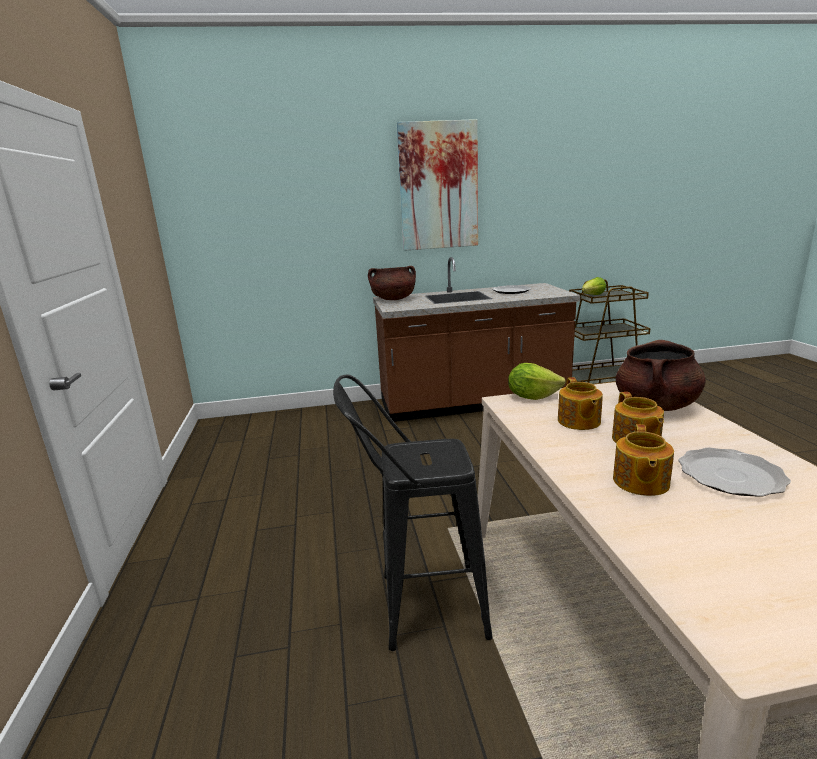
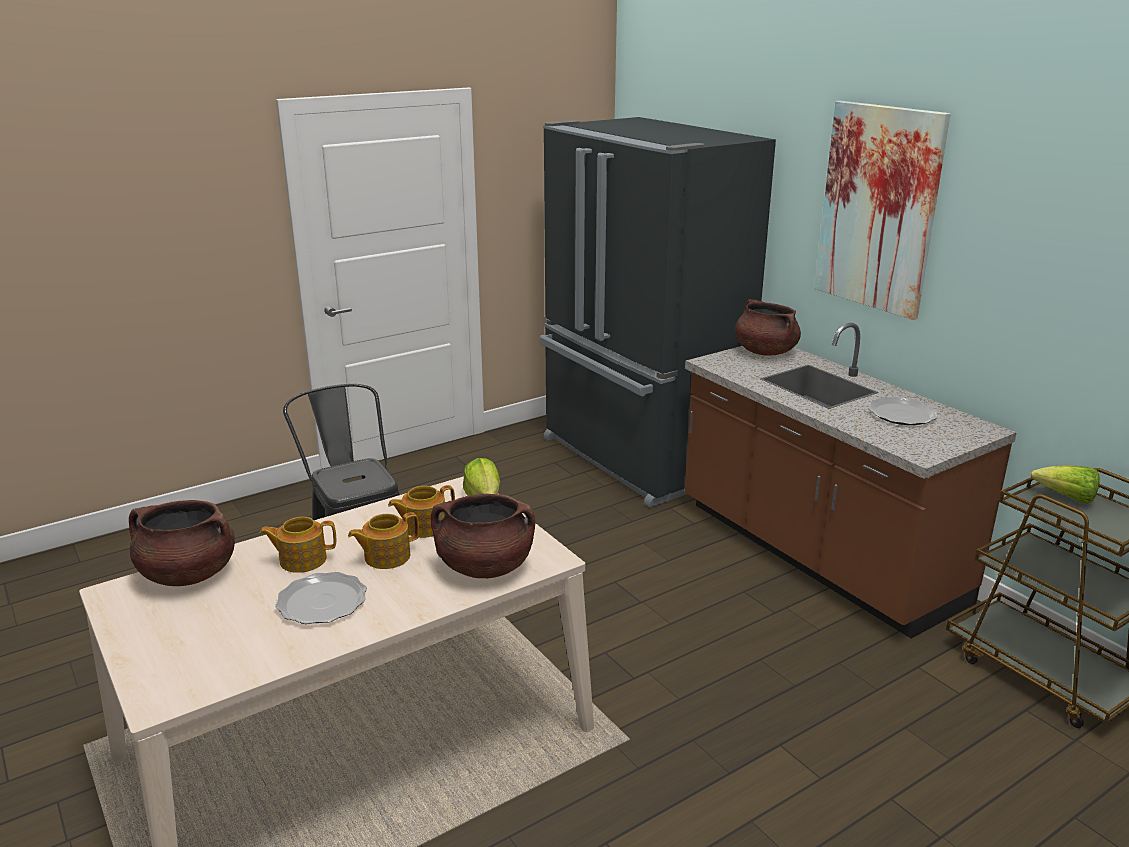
camera: 65 degrees right, 5 degrees up
none -> brown cooking pot [129,500,235,586]
none -> black fridge [540,117,776,507]

